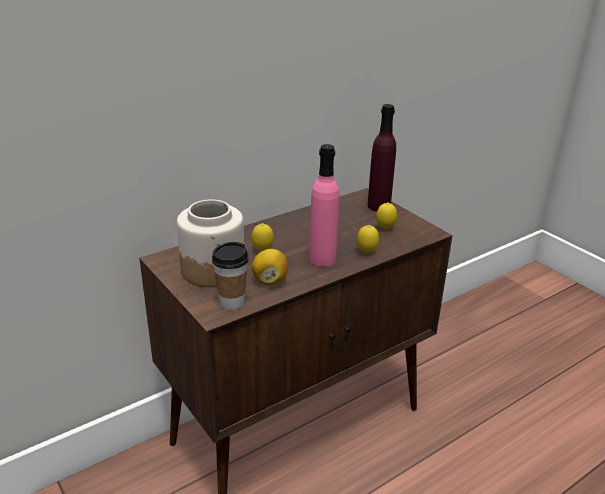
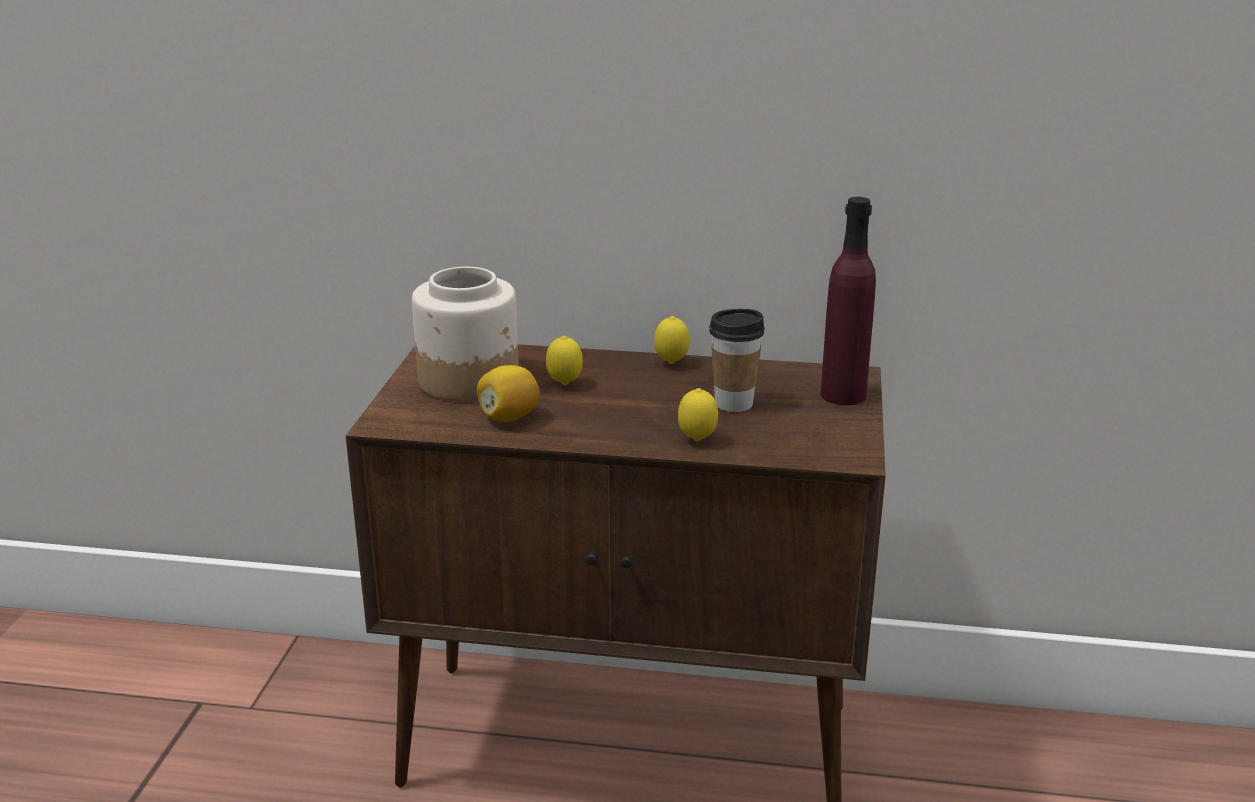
camera: 45 degrees right, 5 degrees down
cup [212,242,249,310] -> cup moved to [709,309,765,412]
pink bottle [309,144,339,267] -> none
lemon [376,202,397,229] -> lemon moved to [654,316,690,364]

